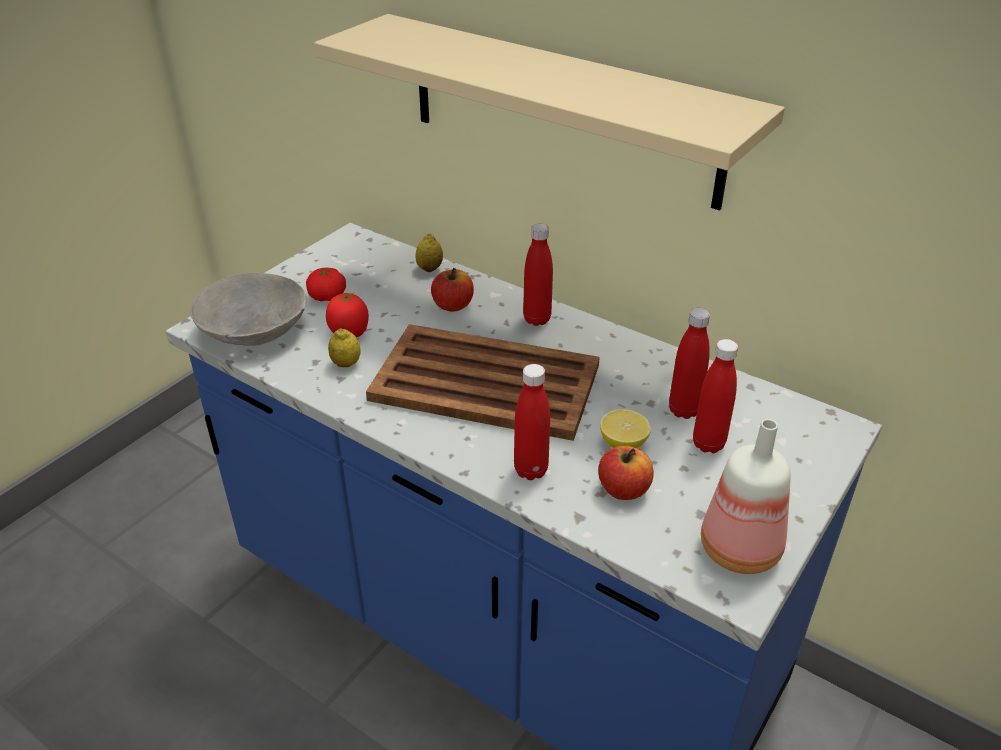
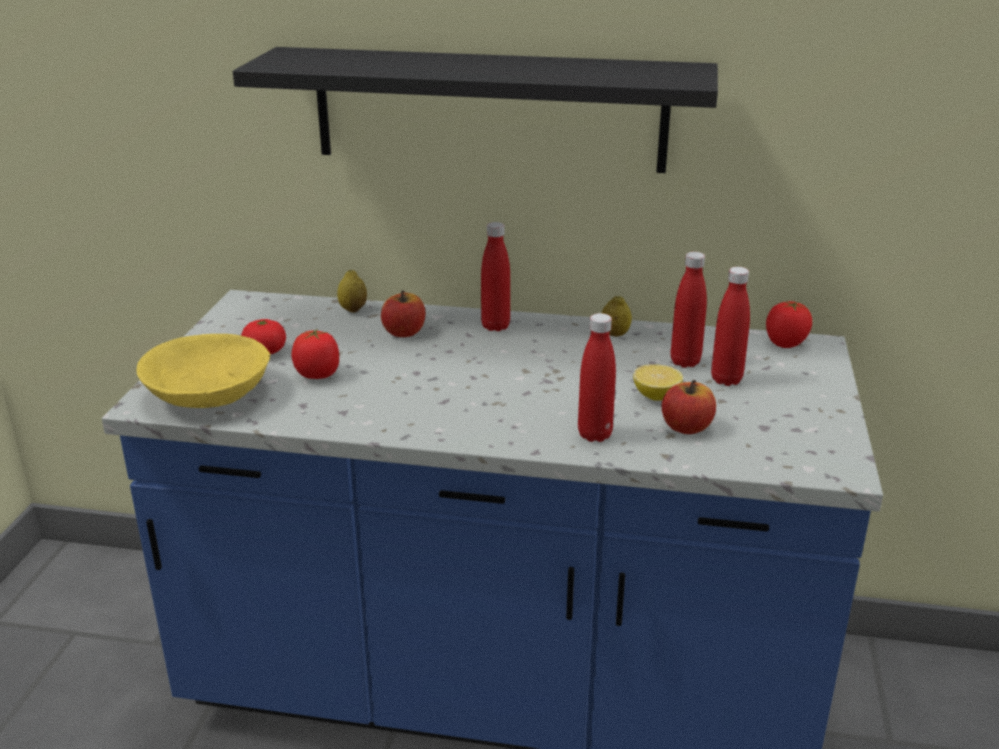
camera: 25 degrees left, 10 degrees down
grey bowl [190,273,306,346] -> yellow bowl [137,334,270,408]
beige shelf [314,14,785,211] -> black shelf [233,47,718,173]
lemon [328,329,361,367] -> lemon moved to [601,295,632,337]
brown tray [366,324,600,441] -> none
bottle [701,419,791,574] -> none
none -> tomato [766,301,812,348]

